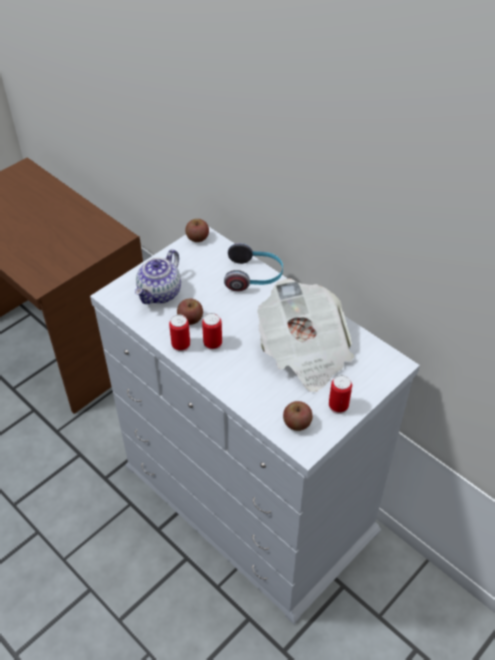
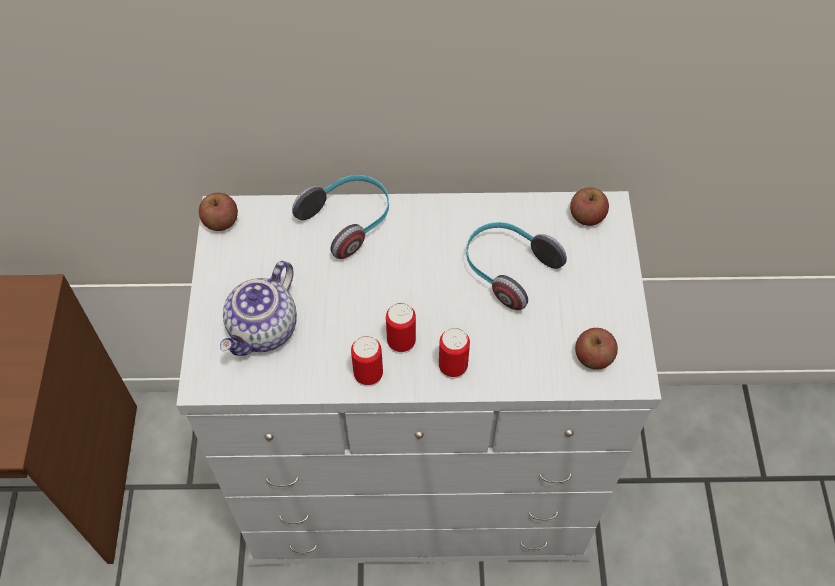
camera: 45 degrees left, 10 degrees up
teapot [135,249,181,304] -> teapot turned 45 degrees clockwise [220,261,297,356]
apple [177,299,203,325] -> apple moved to [570,187,609,226]
newspaper [257,278,354,392] -> headphones [466,222,567,310]
can [329,375,352,414] -> can moved to [439,327,470,379]

